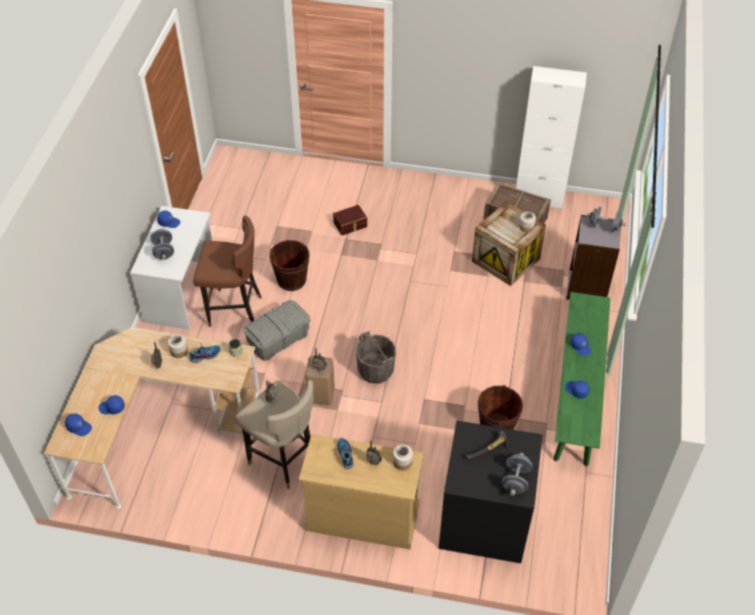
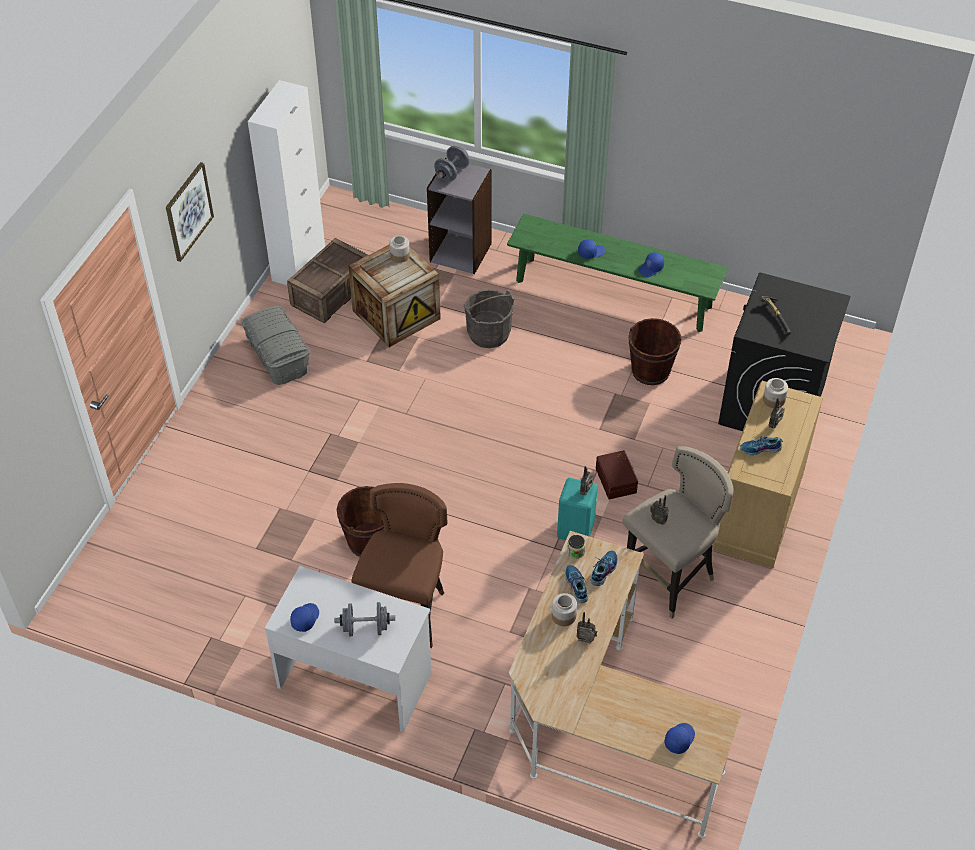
camera: 80 degrees left, 0 degrees up
blue cap [98,395,125,414] -> none
grey storage box [243,300,311,361] -> grey storage box moved to [242,306,310,385]
beige stool [305,356,335,405] -> turquoise stool [557,478,598,540]
brown storage box [333,205,367,236] -> brown storage box moved to [596,450,638,499]
grey bucket [356,331,396,384] -> grey bucket moved to [463,289,514,348]
grey dumbbell [502,453,533,496] -> none
none -> picture [166,162,214,262]
none -> shoe [591,550,617,586]

